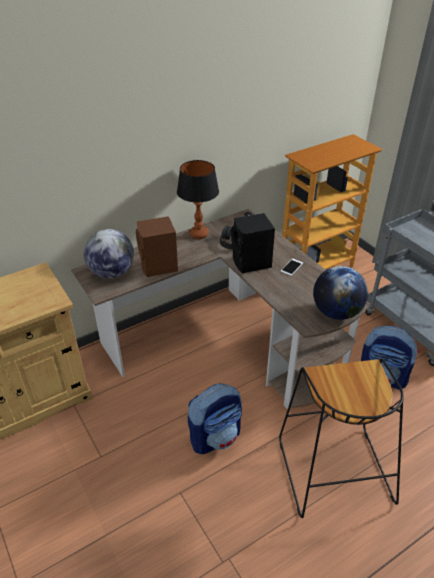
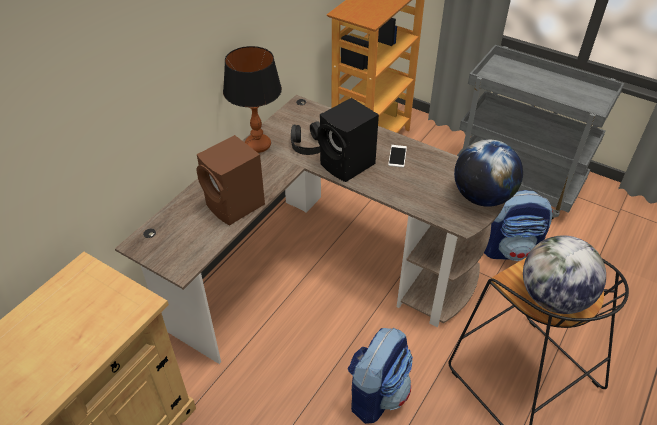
camera: 25 degrees left, 5 degrees up
globe [84,229,134,278] -> globe moved to [523,235,606,314]

